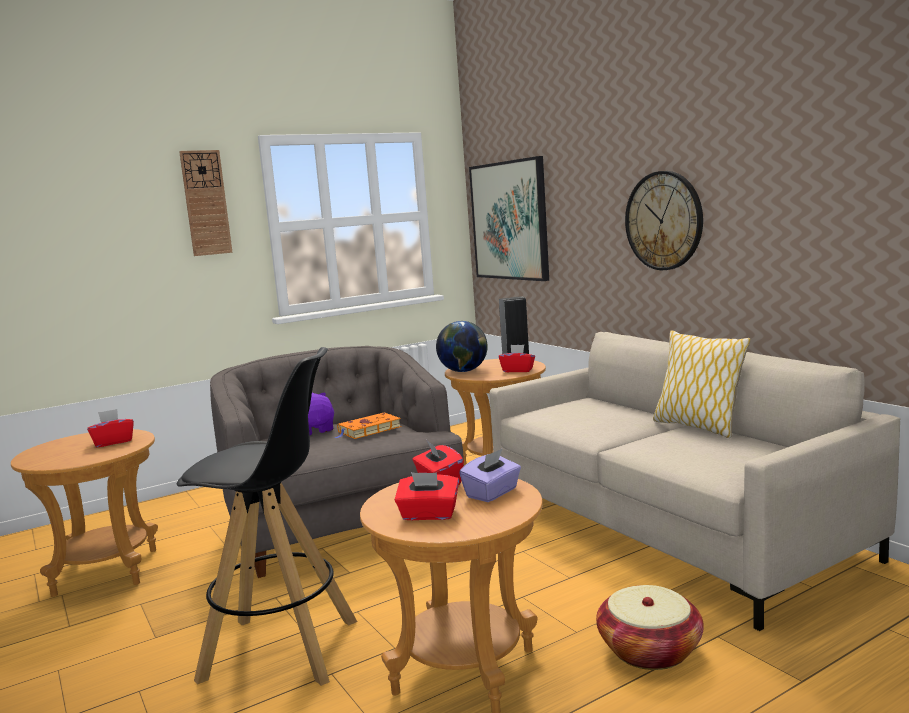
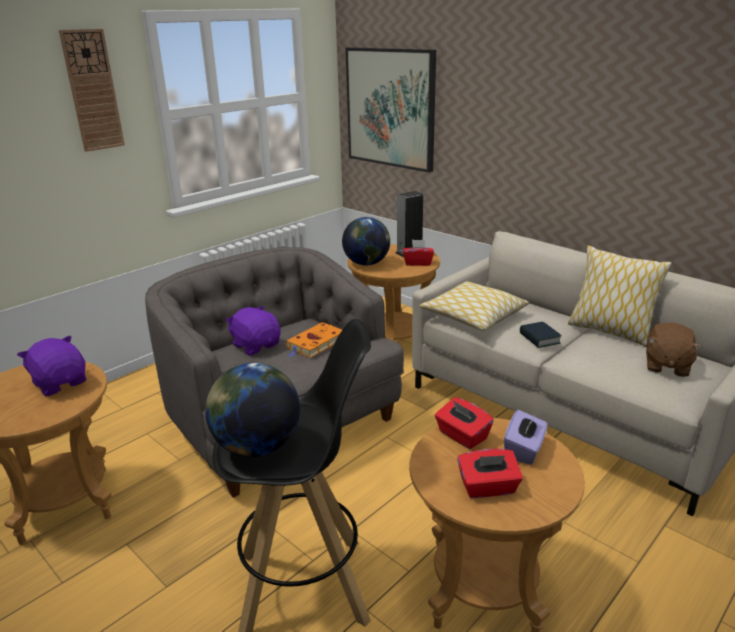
camera: 15 degrees left, 15 degrees up
red tissue box [87,409,134,447] -> purple plush toy [17,336,86,396]
basket [596,585,704,670] -> none
wall clock [625,171,703,270] -> none
none -> globe [205,363,300,457]
none -> pillow [419,281,529,331]
none -> book [520,322,562,348]
none -> brown plush toy [646,323,702,377]

